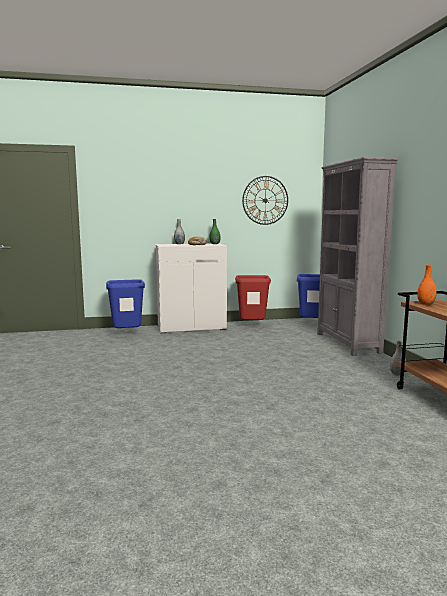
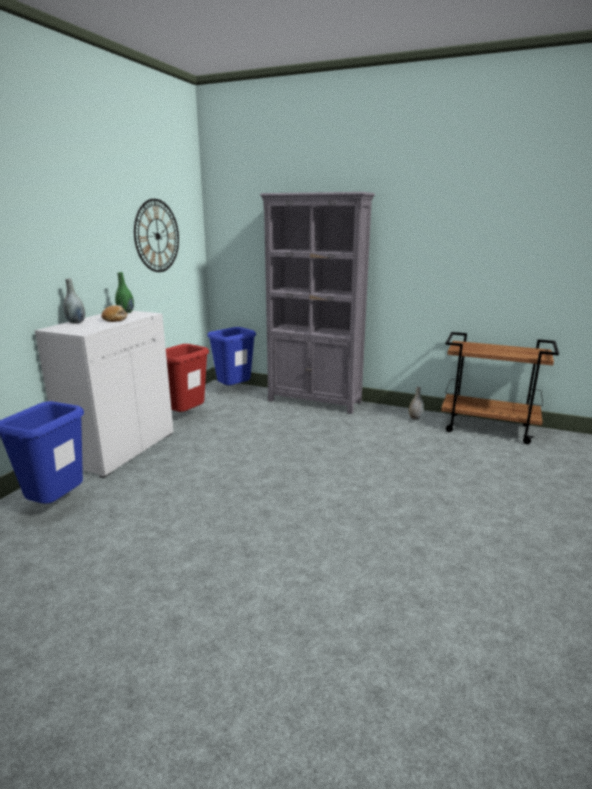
camera: 55 degrees left, 10 degrees up
orange vase [417,265,437,305] -> none

